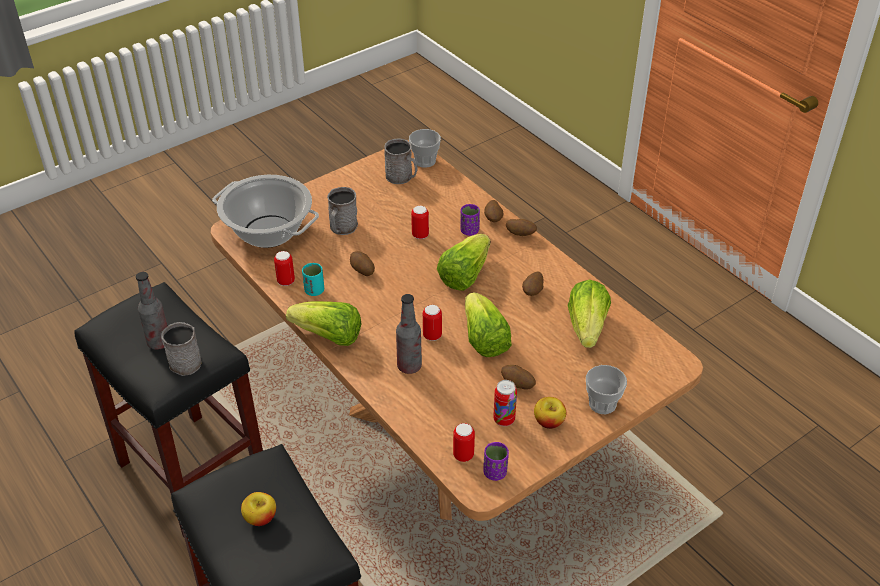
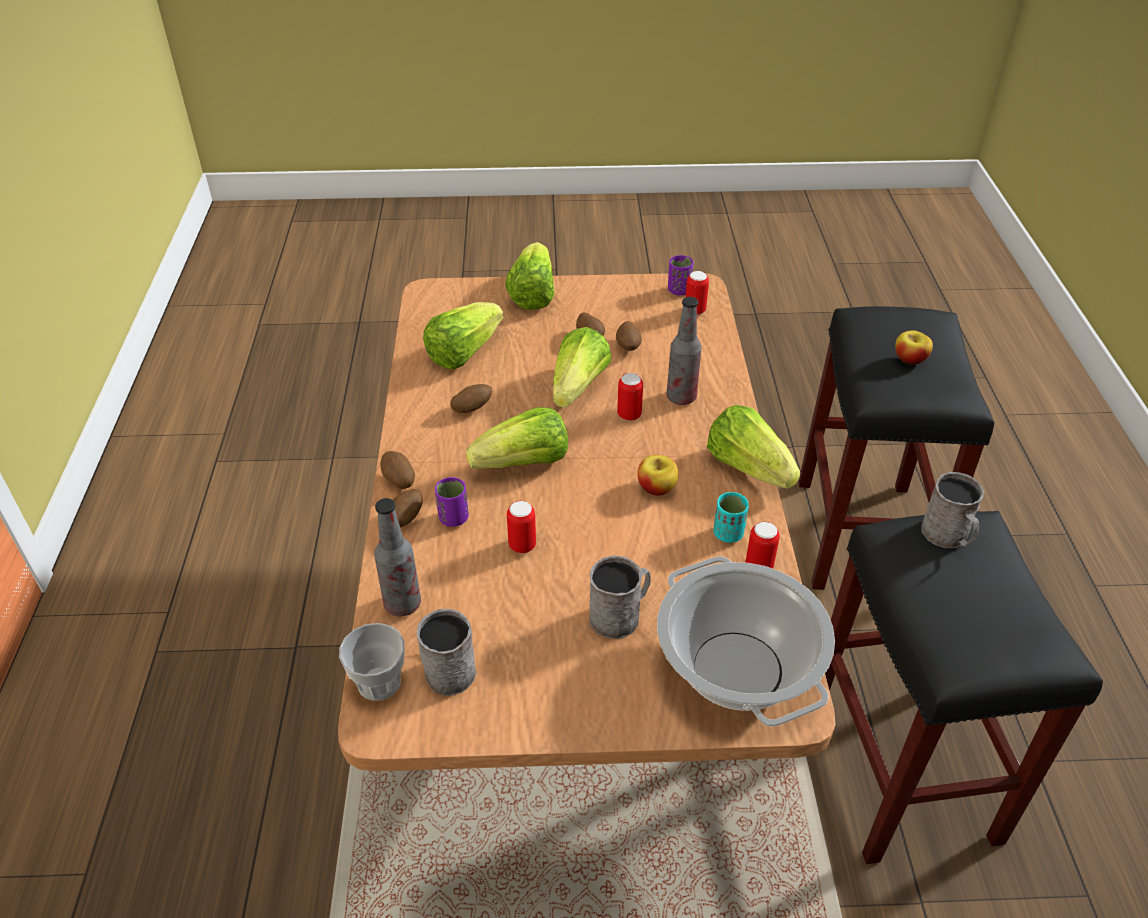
camera: 145 degrees left, 0 degrees up
bottle [136,272,168,350] -> bottle moved to [374,498,421,616]
potato [350,251,375,276] -> potato moved to [616,321,642,351]
can [493,380,517,426] -> none
apple [534,397,566,429] -> apple moved to [637,455,679,496]
cup [586,365,627,414] -> lettuce [505,242,555,310]

